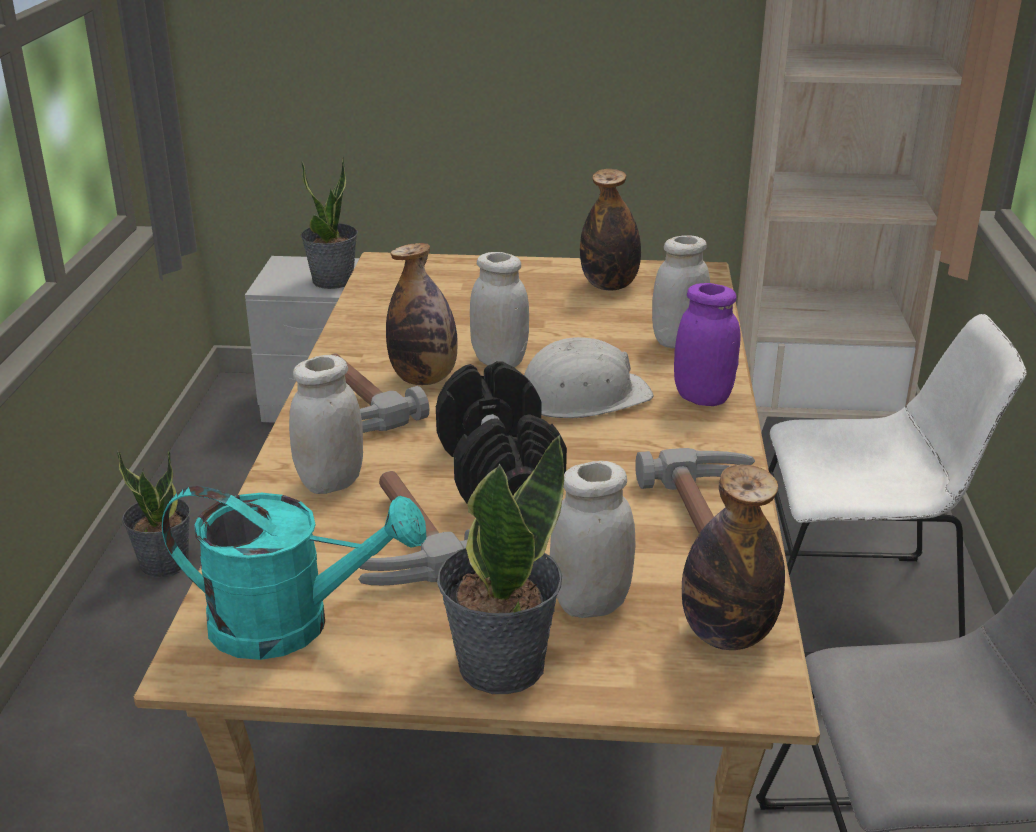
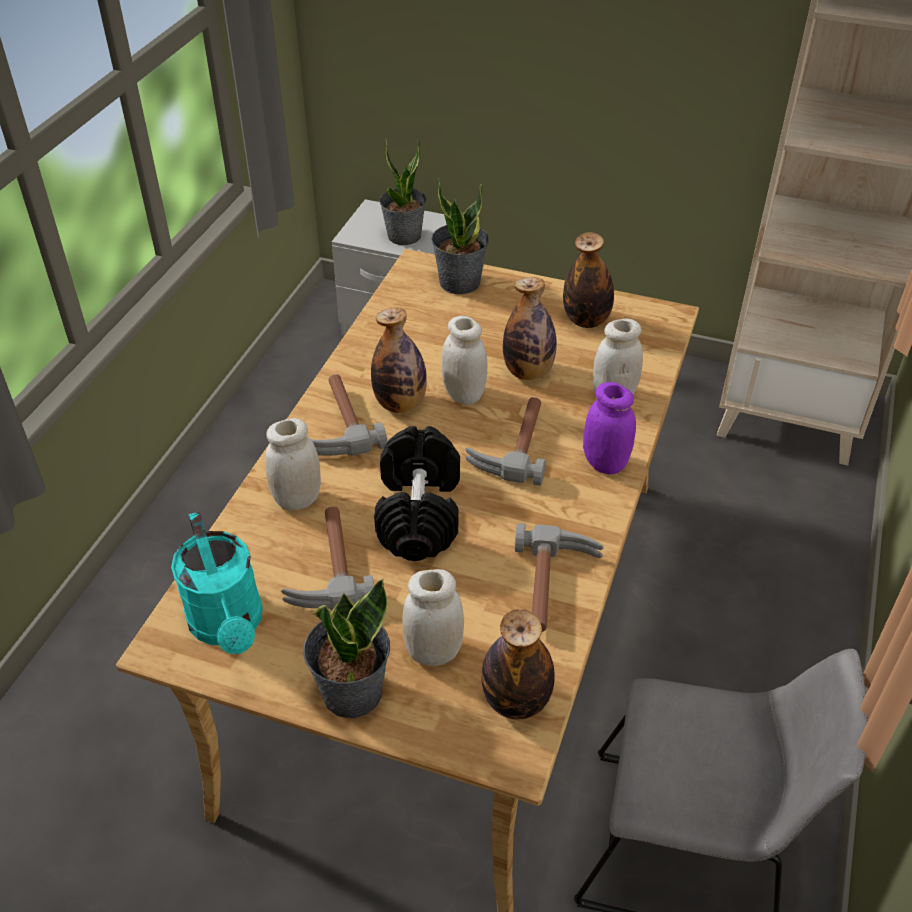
camera: 15 degrees right, 15 degrees up
potted plant [117,451,191,578] -> potted plant moved to [431,177,489,294]
turquoise watering can [162,486,426,660] -> turquoise watering can turned 45 degrees clockwise [171,511,263,654]
white hard hat [524,337,654,418] -> hammer [465,397,546,486]
white chair [769,314,1027,658] -> none
none -> bottle [503,277,557,380]

